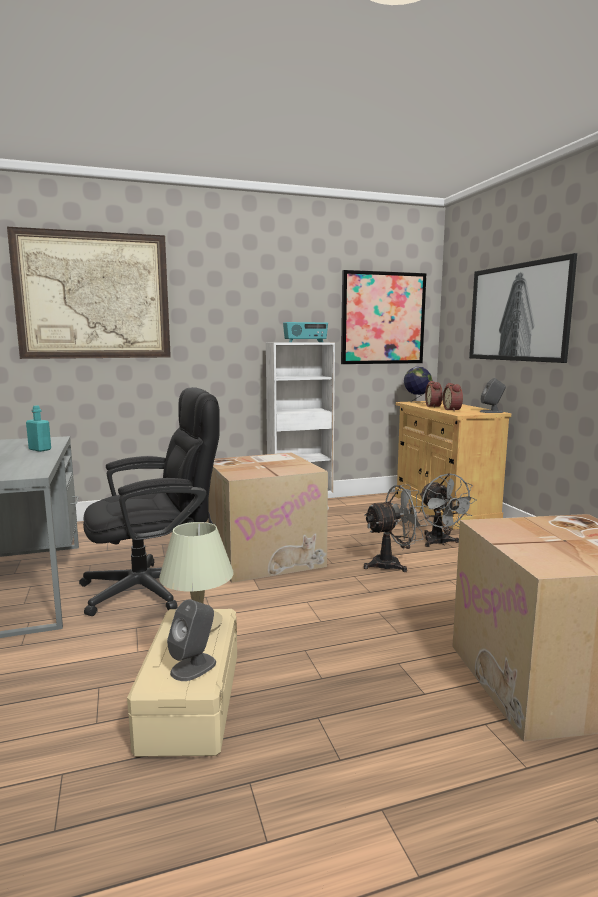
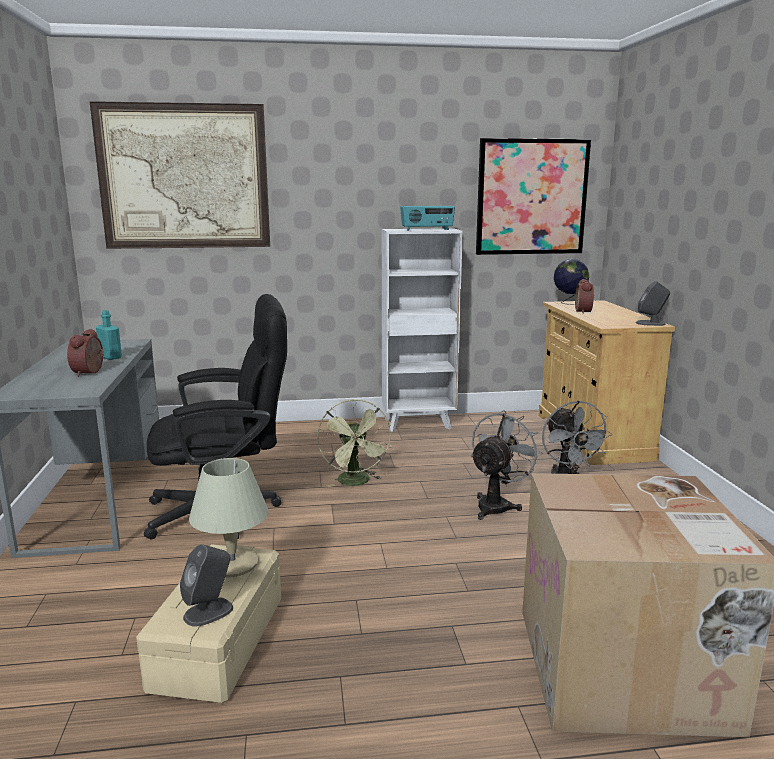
camera: 10 degrees right, 5 degrees up
cardboard box [207,452,328,583] -> green fan [317,399,391,487]
grey fan [363,484,428,572] -> grey fan turned 45 degrees counterclockwise [471,410,542,520]
alarm clock [443,383,463,411] -> alarm clock moved to [67,329,104,377]
picture [469,253,577,363] -> none

